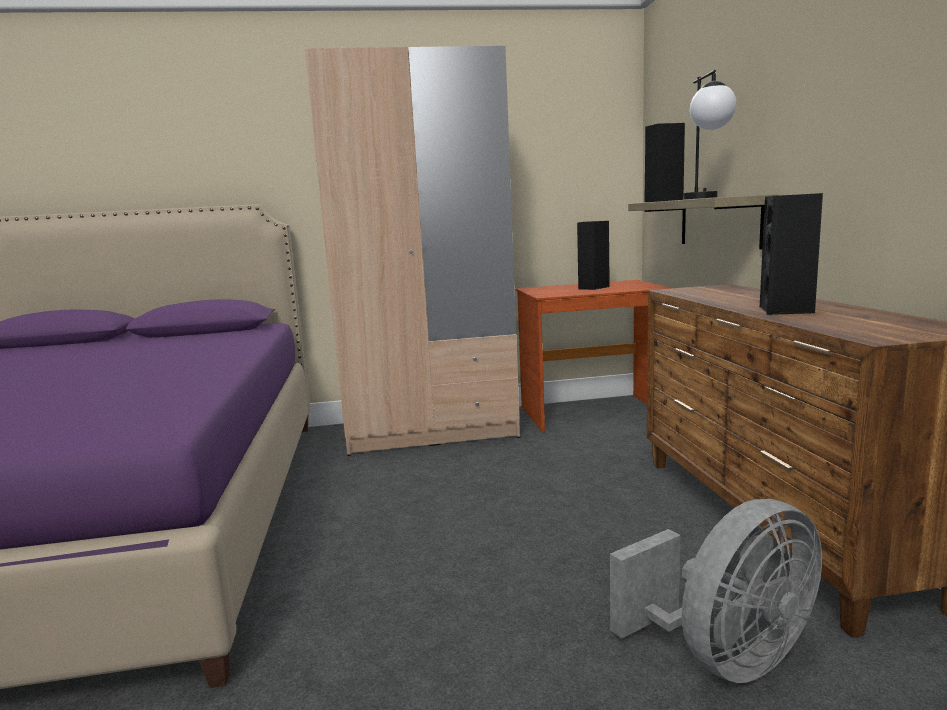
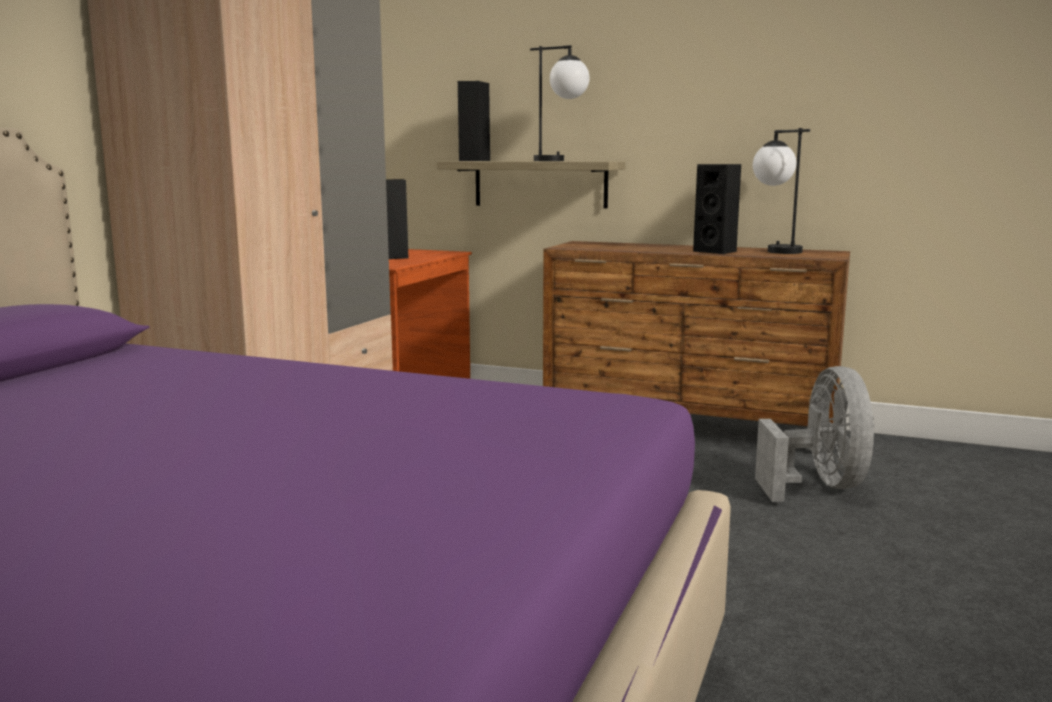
camera: 60 degrees left, 0 degrees up
none -> table lamp [753,128,810,254]

